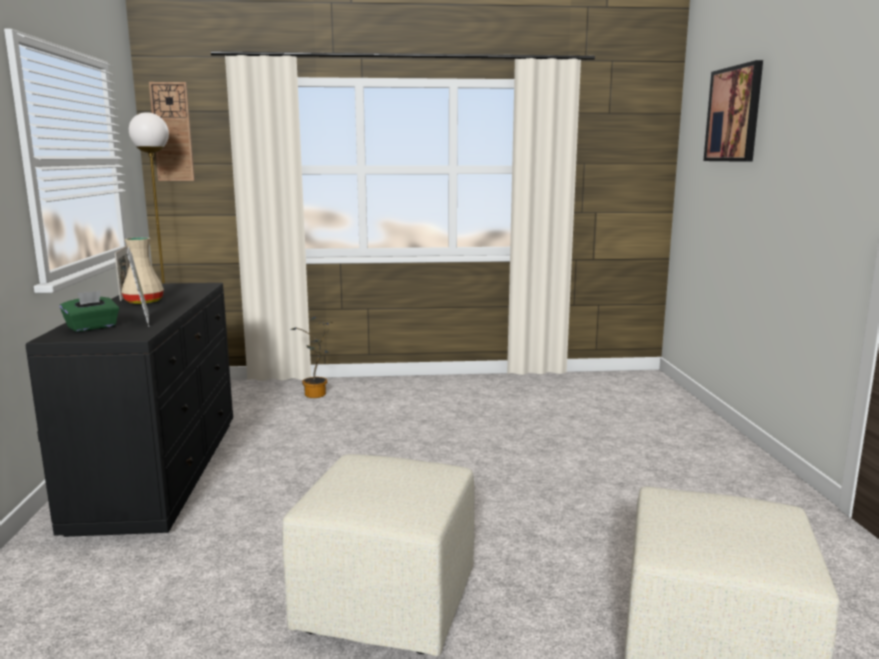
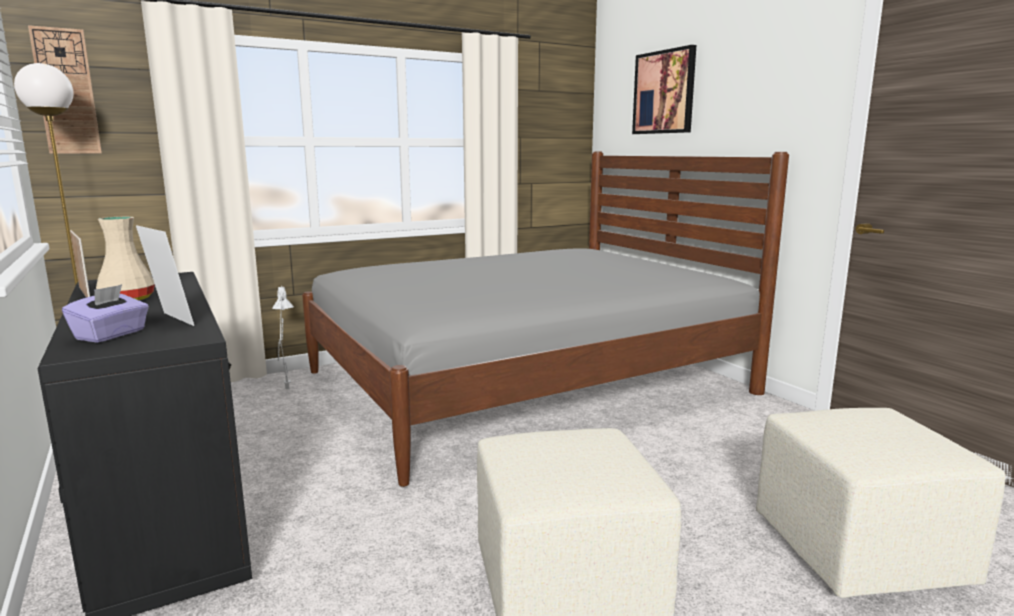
camera: 25 degrees left, 0 degrees up
green tissue box [60,291,120,332] -> purple tissue box [62,284,149,343]
potted plant [290,317,333,398] -> grey table lamp [272,286,294,389]
none -> grey bed [302,151,789,487]

